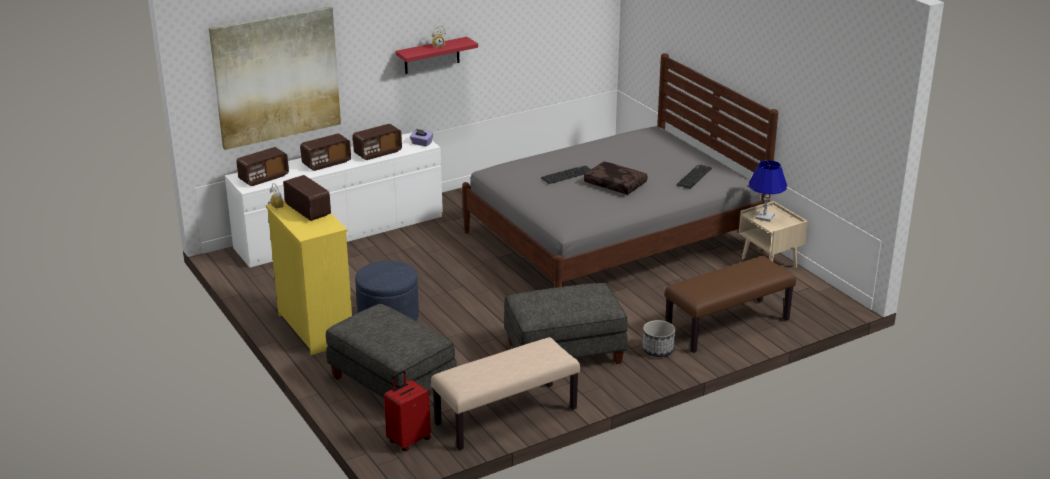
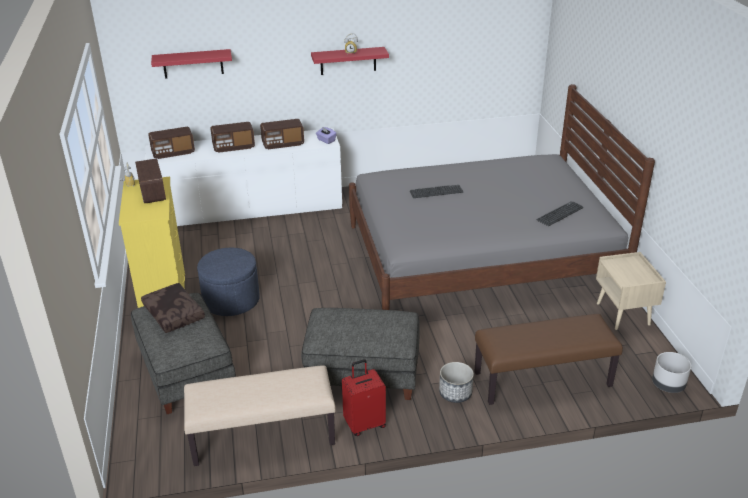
camera: 20 degrees right, 5 degrees up
picture [209,6,341,150] -> red shelf [151,49,232,79]
red suitcase [384,370,431,451] -> red suitcase moved to [342,359,386,436]
brown pillow [584,162,648,194] -> brown pillow moved to [141,283,205,333]
blue table lamp [749,160,787,222] -> none
none -> grey planter [652,352,691,393]

